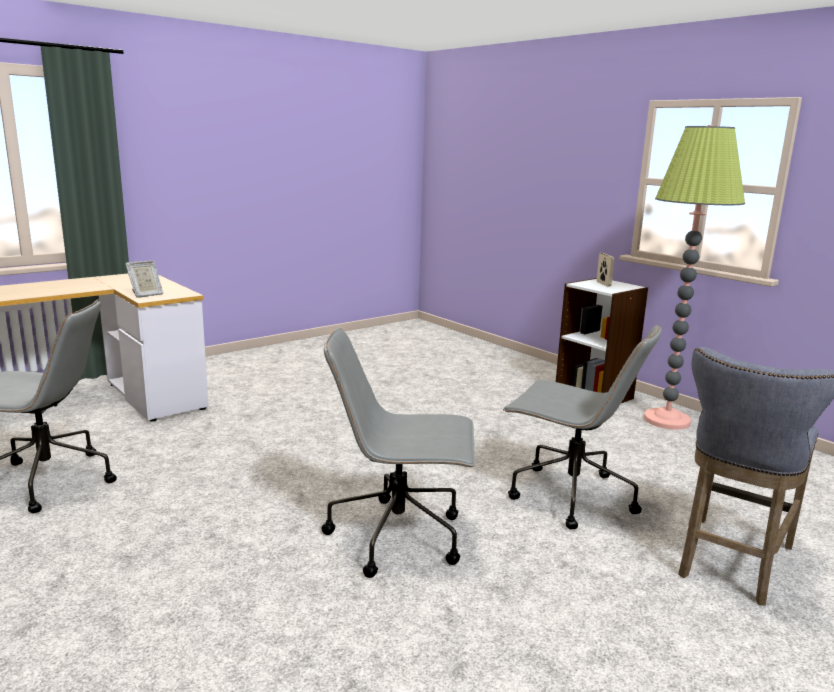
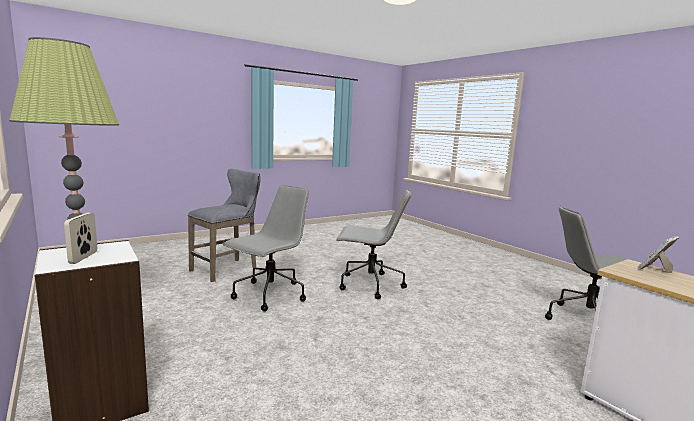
camera: 175 degrees left, 5 degrees down
grey office chair [503,324,662,529] -> grey office chair turned 90 degrees clockwise [223,185,309,311]

